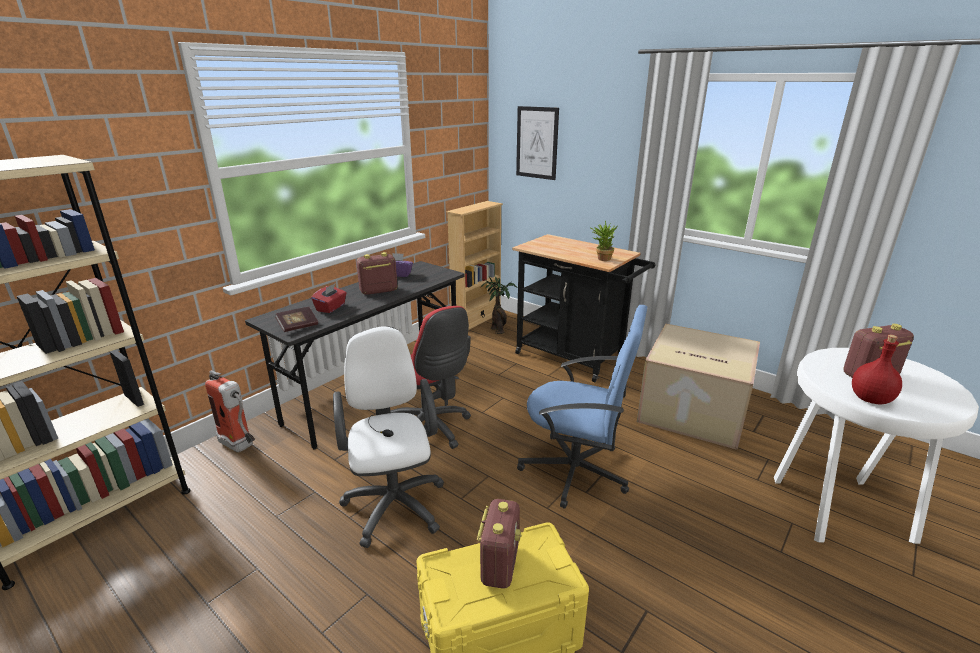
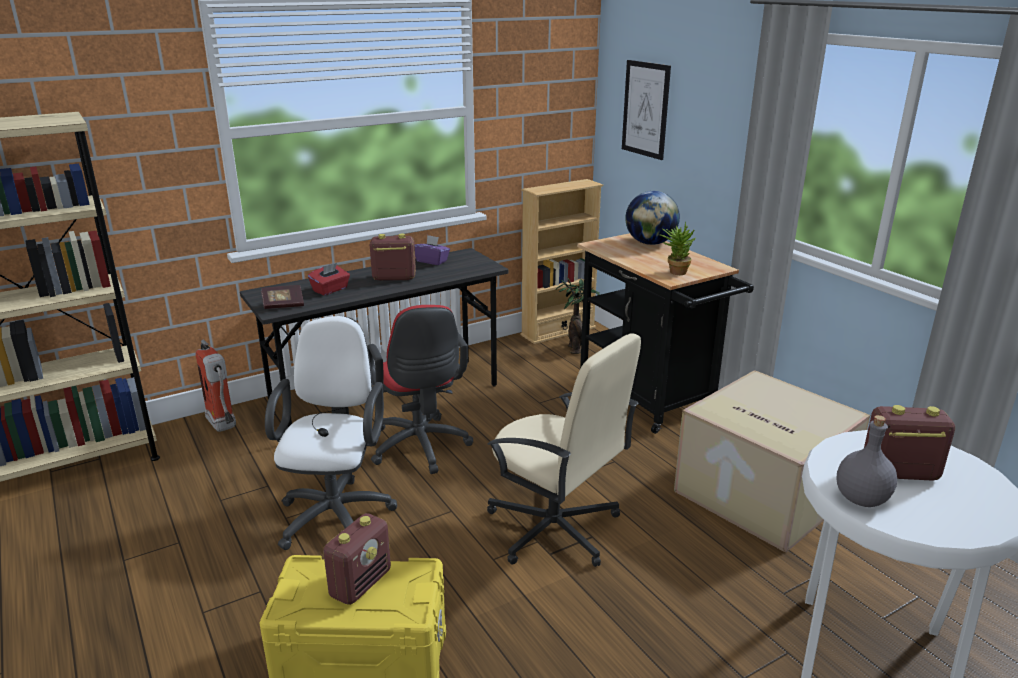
camera: 20 degrees right, 0 degrees up
blue office chair [517,305,647,509] -> beige office chair [487,333,641,567]
red bottle [852,335,902,404] -> grey bottle [837,415,897,507]
none -> globe [625,191,680,245]

